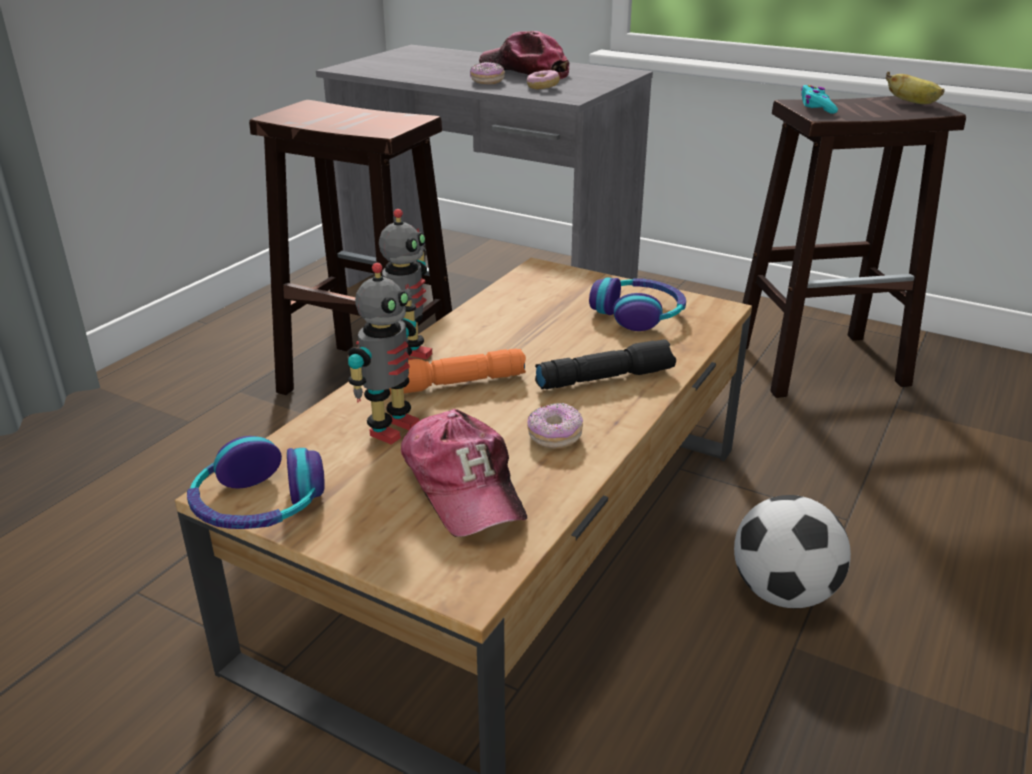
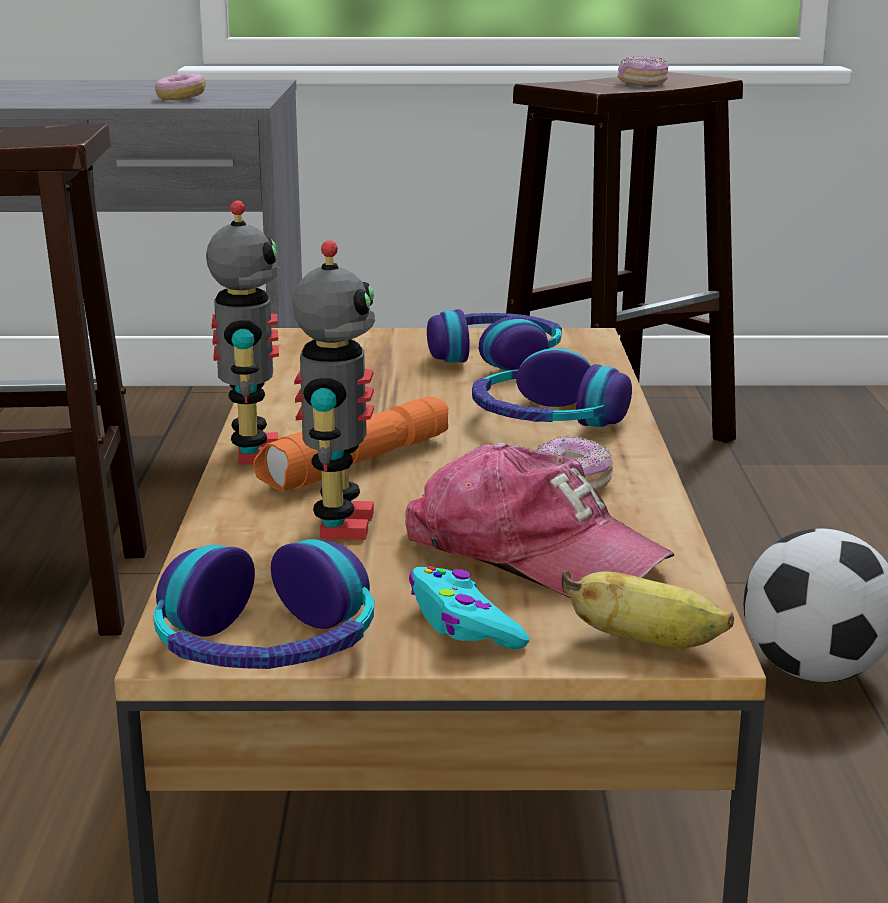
camera: 30 degrees left, 10 degrees down
donut [470,62,505,85] -> donut moved to [618,56,669,85]
cap [479,31,569,79] -> none
black flashlight [535,339,676,389] -> headphones [472,348,632,427]
turquoise game controller [801,85,838,114] -> turquoise game controller moved to [409,566,530,650]
banana [886,72,945,104] -> banana moved to [561,570,734,648]

